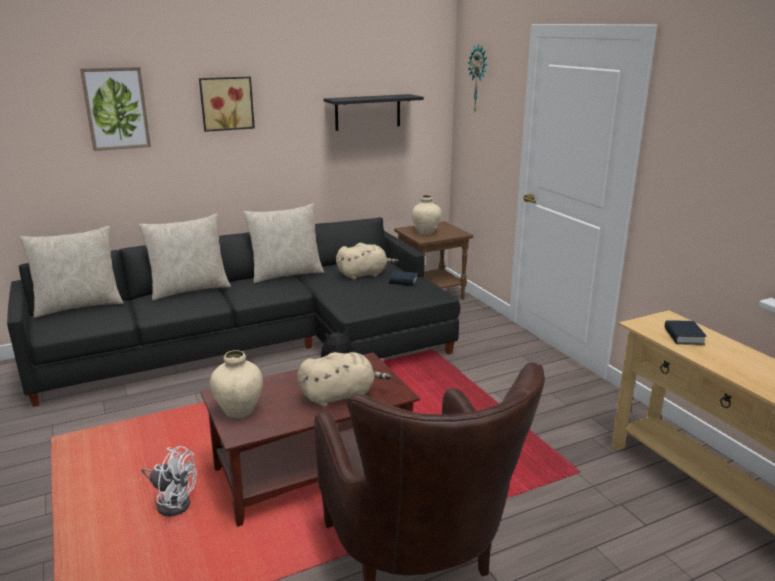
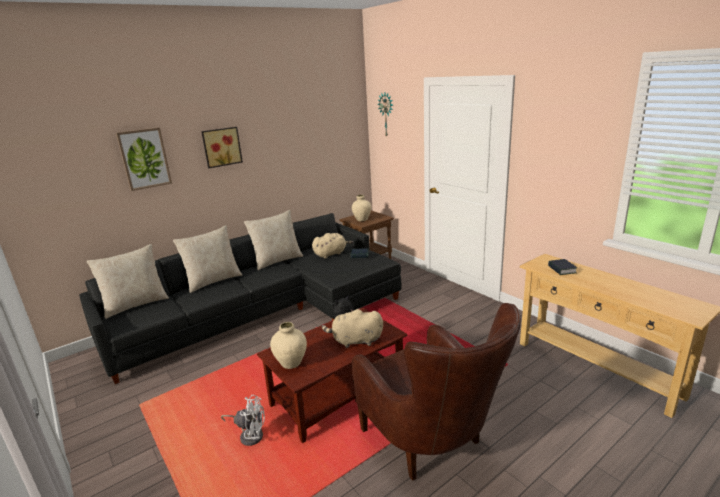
camera: 10 degrees left, 0 degrees up
beige plush toy [297,352,391,407] -> beige plush toy turned 150 degrees counterclockwise [322,309,383,348]
black shelf [323,94,424,131] -> none

